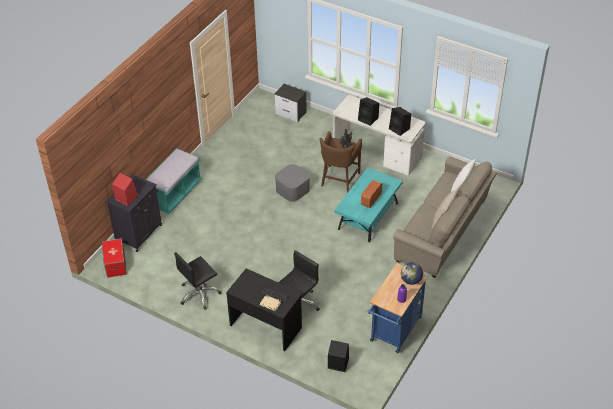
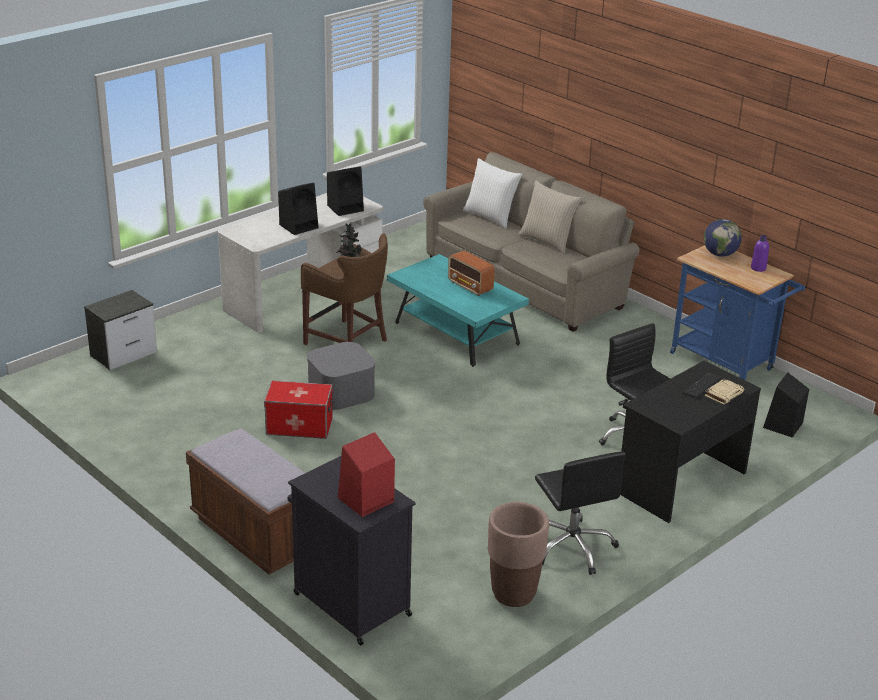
camera: 75 degrees left, 15 degrees down
storage box [102,238,127,278] -> storage box moved to [264,380,333,439]
turquoise bench [146,148,202,214] -> brown bench [186,429,305,574]
none -> brown planter [488,502,549,607]

